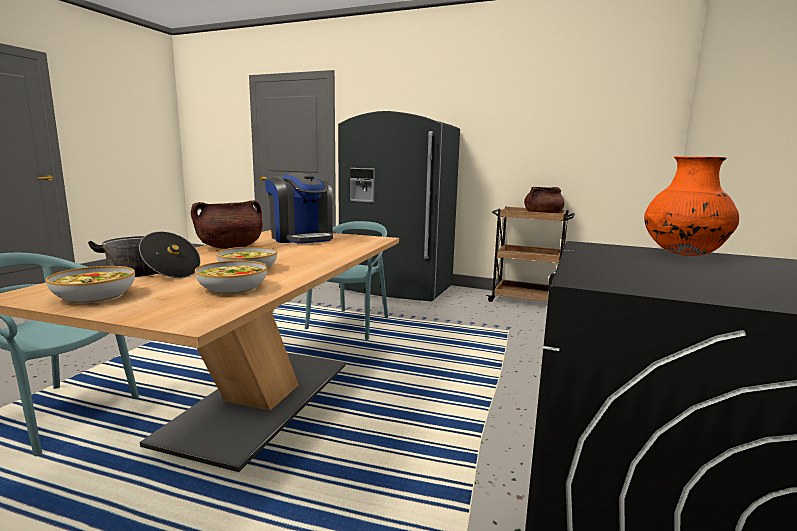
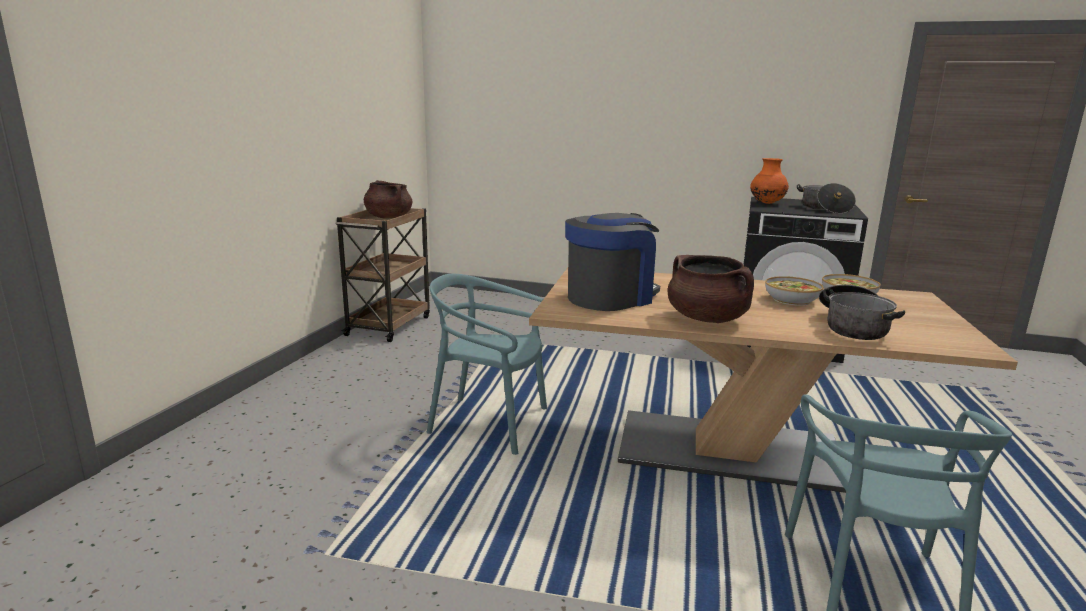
camera: 95 degrees left, 5 degrees up
bowl [46,266,135,304] -> none
grey fridge [338,111,460,301] -> none
none -> cooking pot [797,183,856,214]

